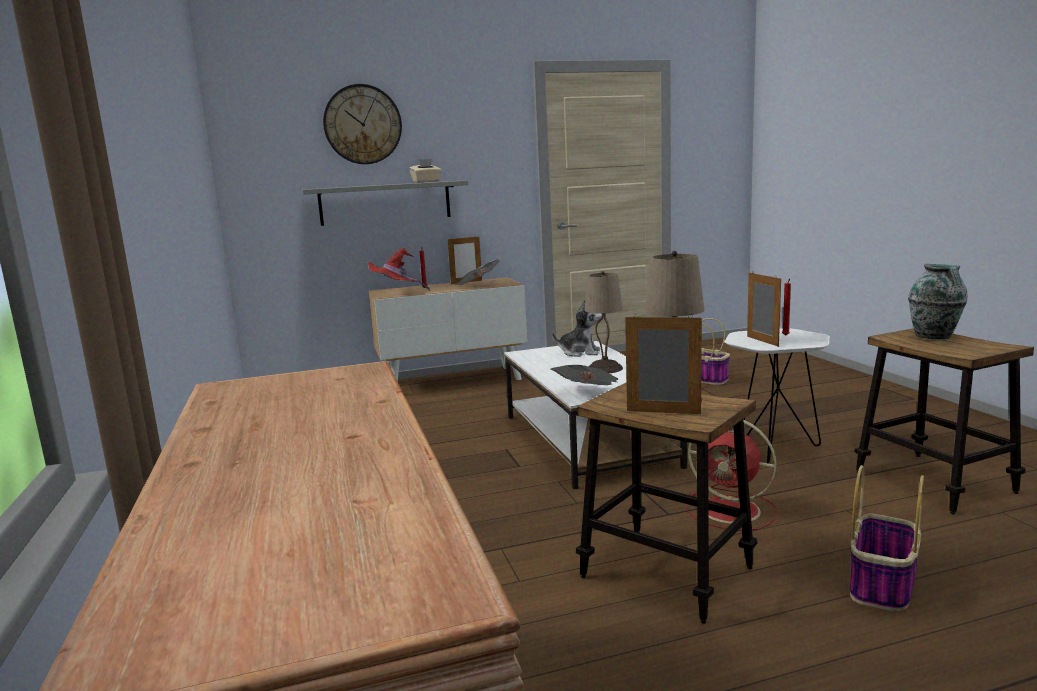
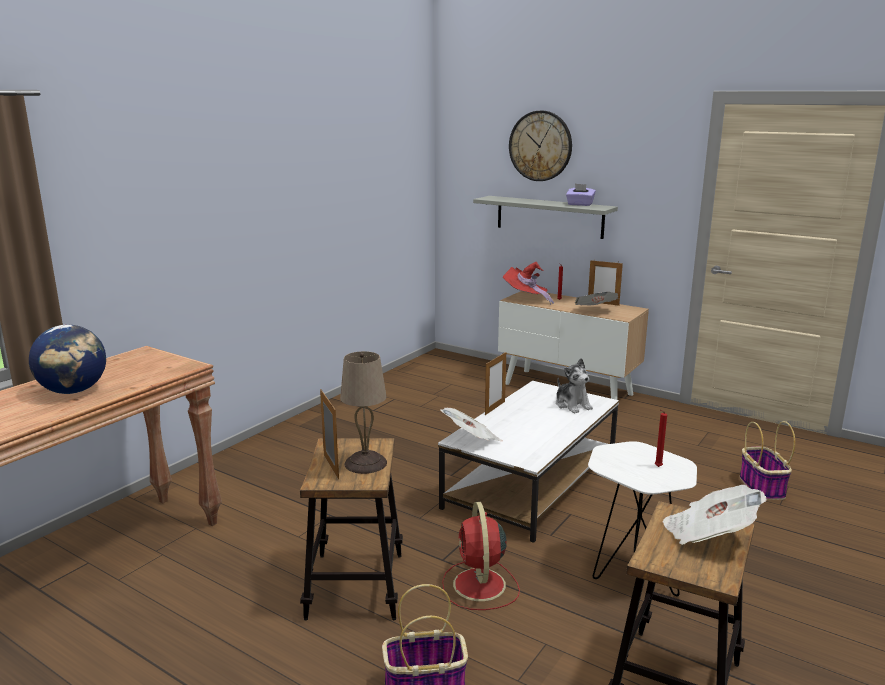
camera: 50 degrees right, 5 degrees up
beige tissue box [409,159,442,183] -> purple tissue box [566,184,596,206]
beige table lamp [585,271,623,373] -> none
picture frame [747,271,781,347] -> picture frame moved to [485,352,506,415]
vase [908,264,968,339] -> newspaper [663,485,767,545]
none -> globe [29,325,106,394]

